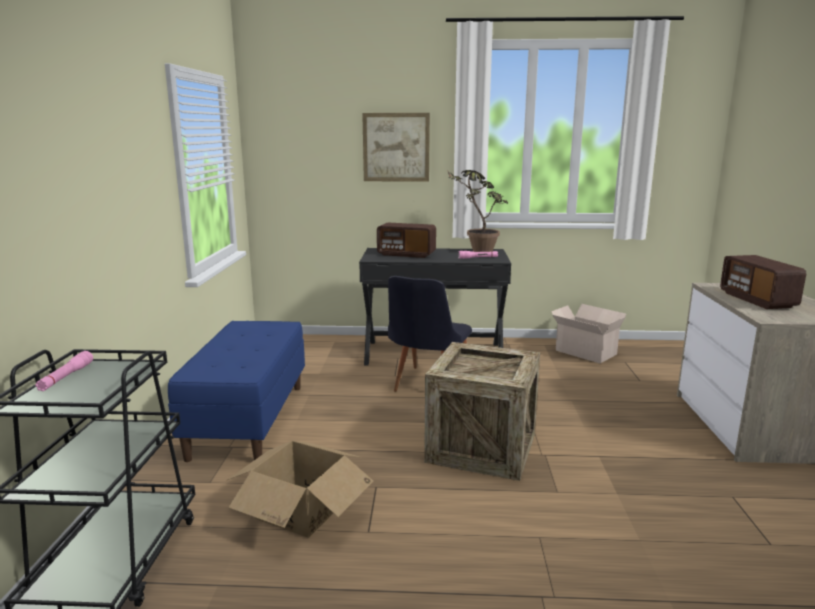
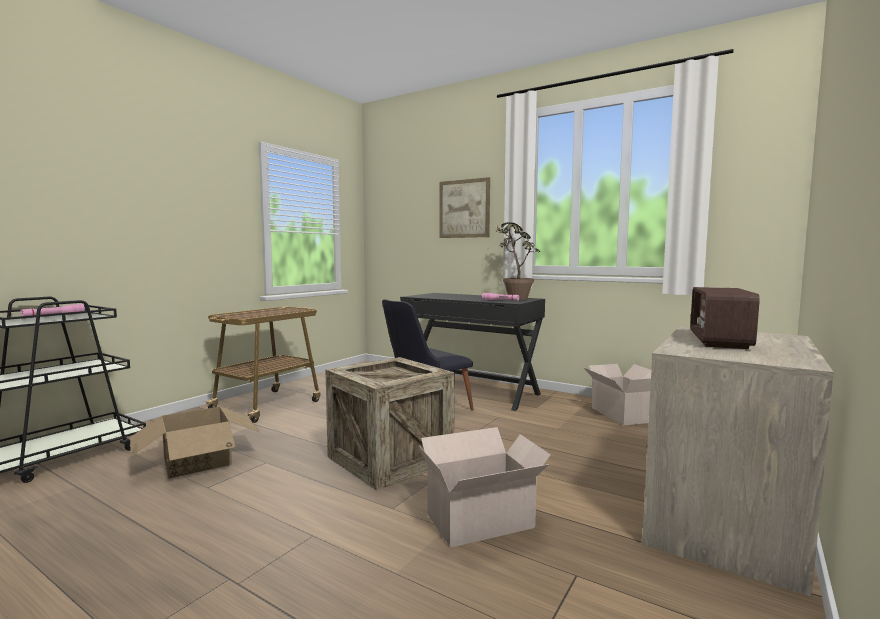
camera: 30 degrees right, 10 degrees down
blue bench [168,321,305,462] -> cart [203,307,321,423]
radio [377,223,436,258] -> none
none -> cardboard box [419,427,551,548]

